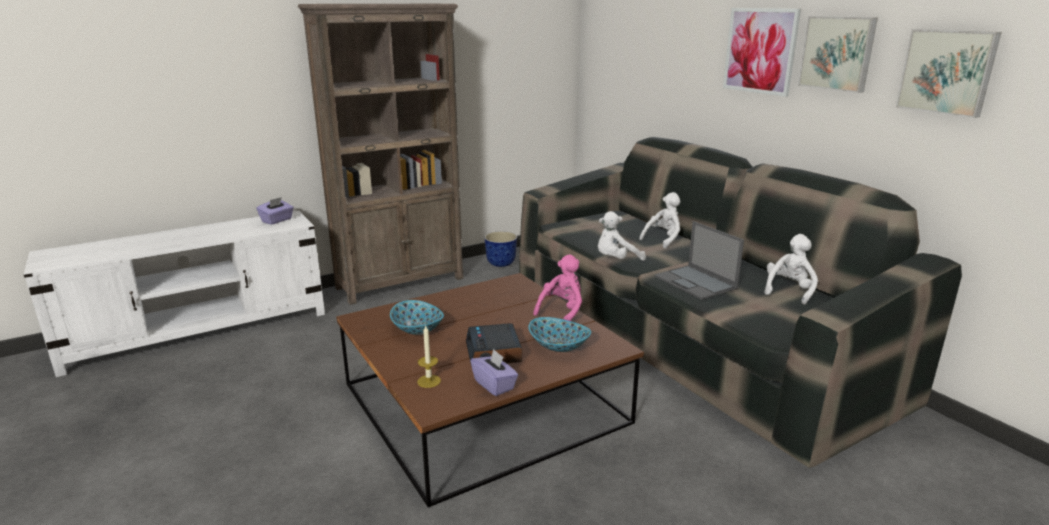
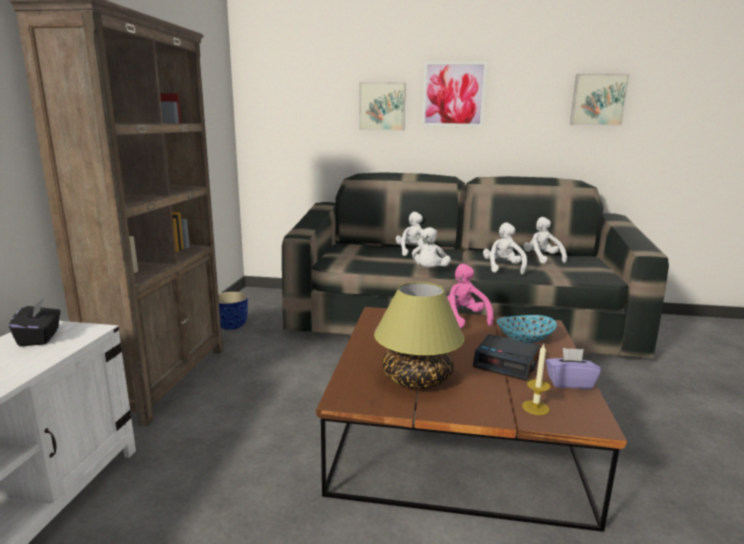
camera: 50 degrees left, 5 degrees down
purple tissue box [257,197,294,225] -> black tissue box [9,298,61,347]
bowl [390,300,444,335] -> table lamp [374,282,464,389]
laptop [654,221,744,300] -> white plush toy [483,223,527,275]
picture [798,16,878,93] -> picture moved to [359,82,406,131]

